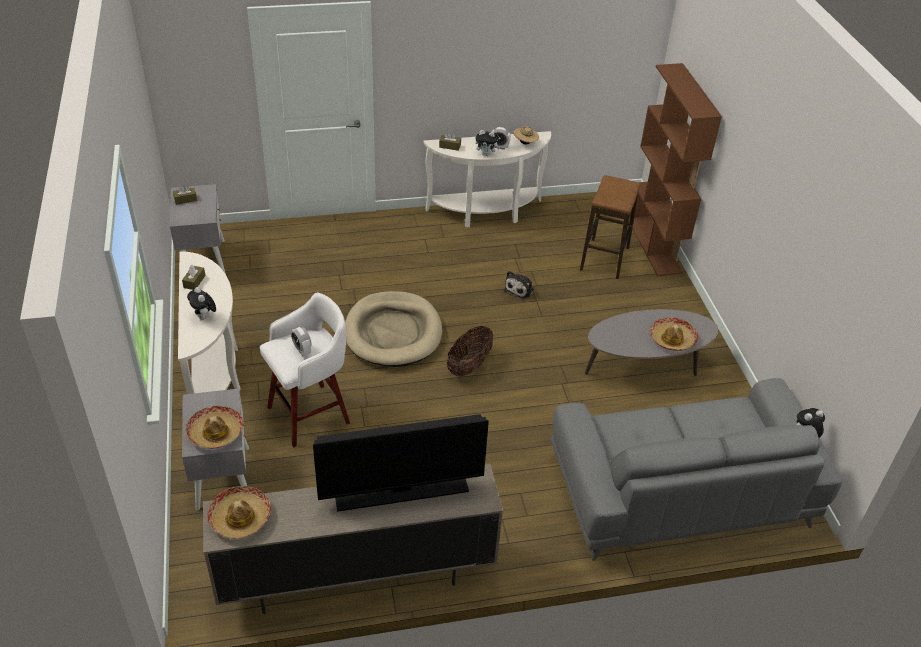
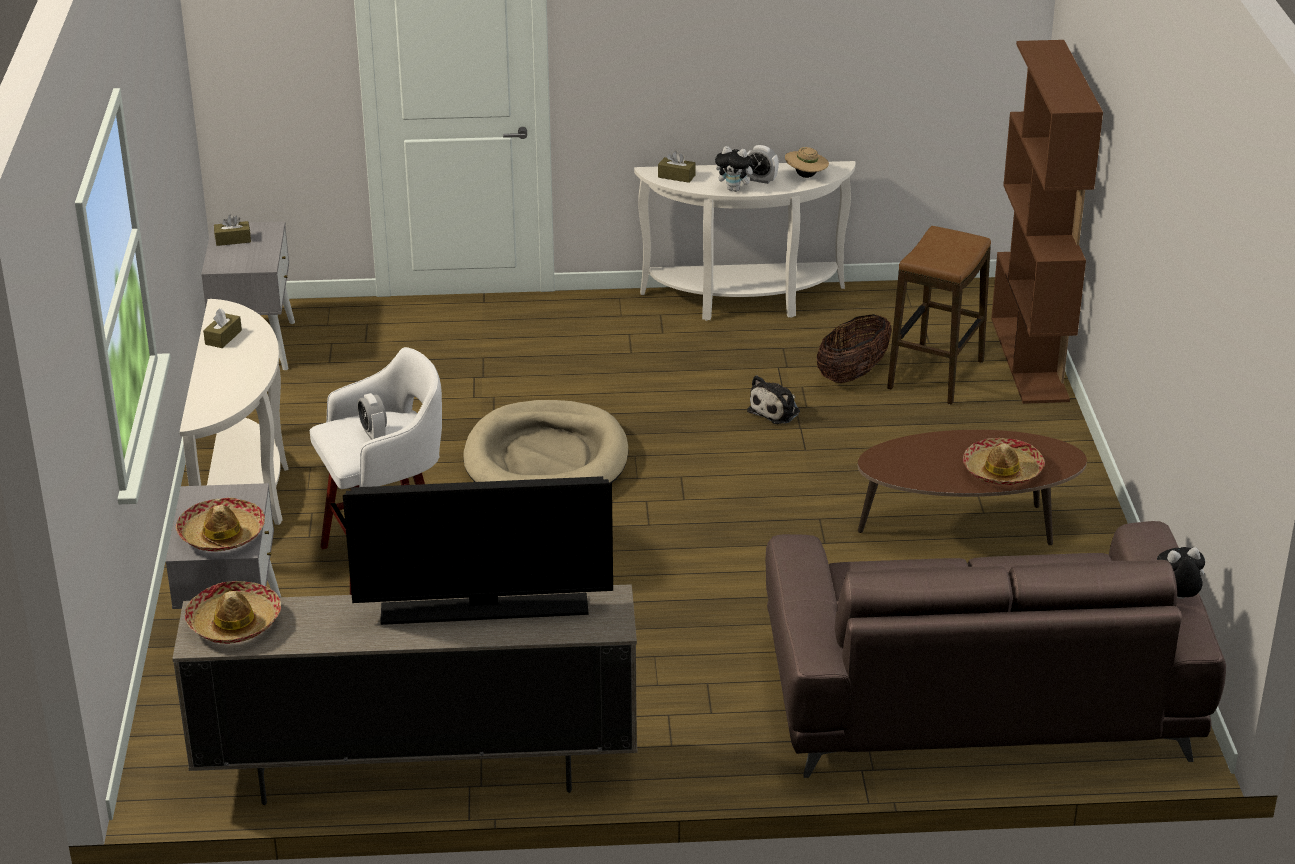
camera: 10 degrees right, 10 degrees down
plush toy [187,287,216,320] -> none
basket [447,326,493,377] -> basket moved to [816,314,892,383]
grey sofa [551,378,842,561] -> brown sofa [765,521,1226,778]
grey coffee table [585,309,718,376] -> brown coffee table [858,430,1087,545]

